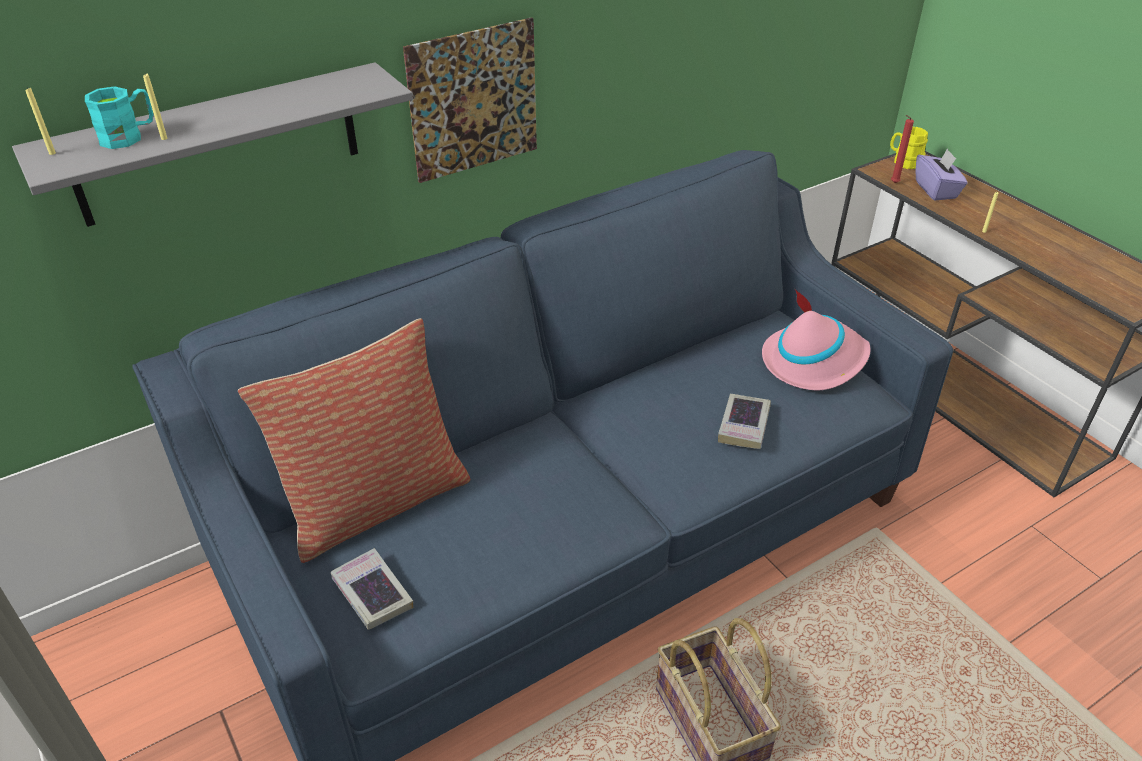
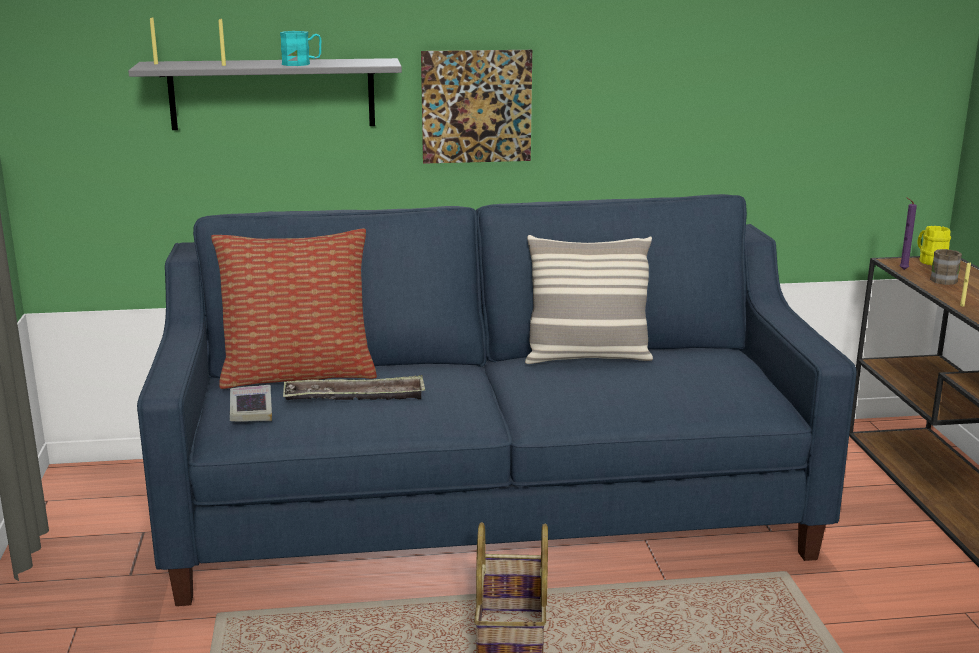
camera: 25 degrees right, 20 degrees down
turquoise mug [85,86,154,149] -> turquoise mug moved to [280,31,322,66]
book [718,394,771,449] -> none
pink hat [762,289,871,390] -> none
red candle [891,115,914,183] -> purple candle [900,197,917,270]
purple tissue box [916,148,968,201] -> brown mug [930,249,962,285]
none -> tray [283,375,425,400]
none -> pillow [525,235,653,364]

